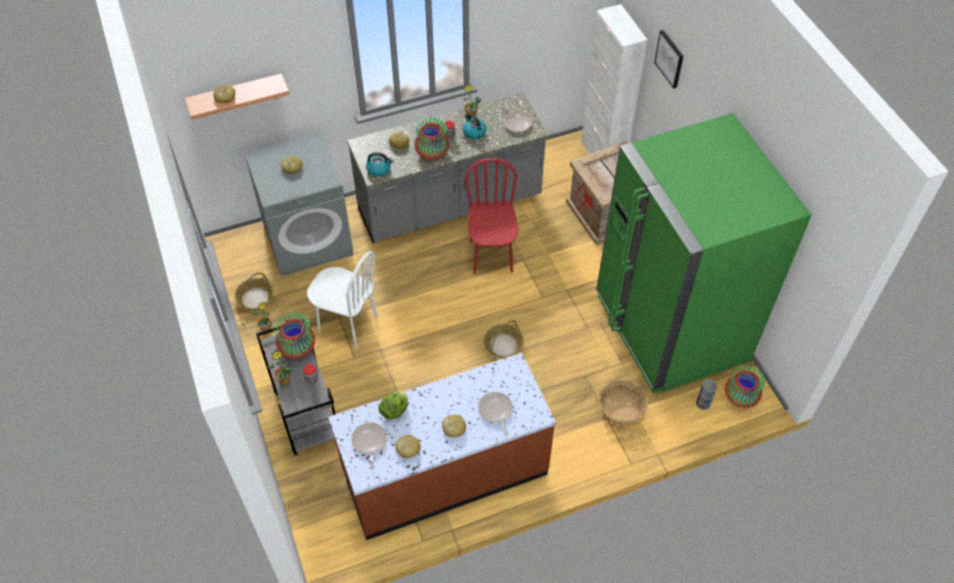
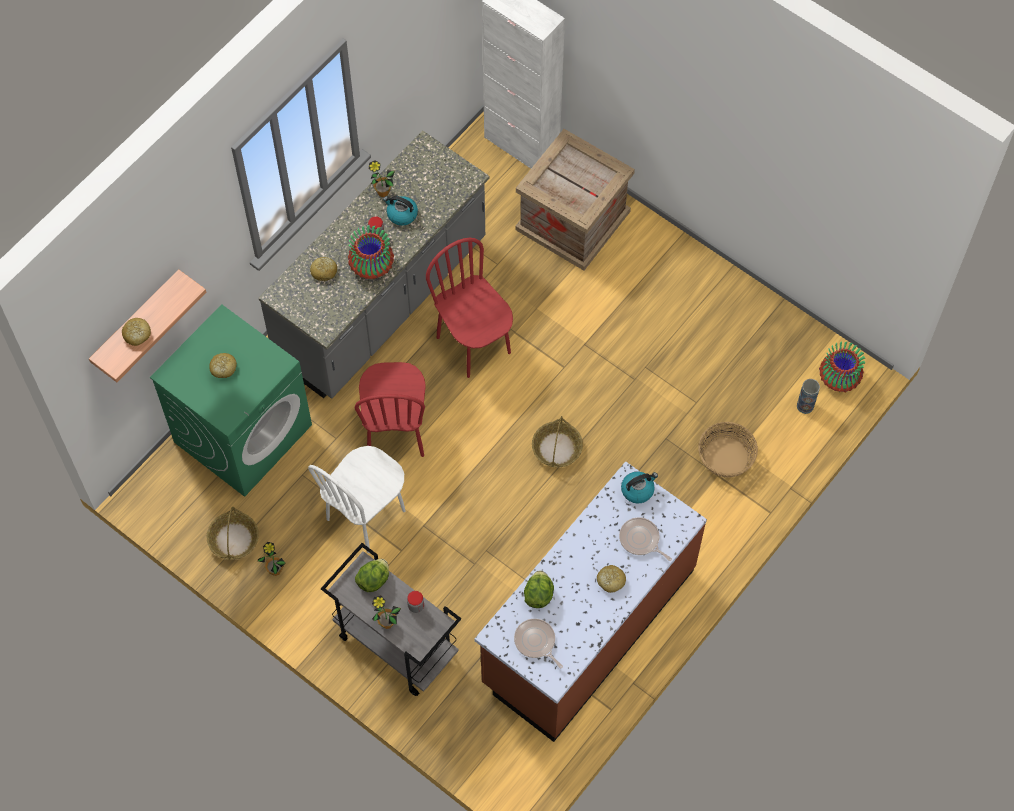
camera: 30 degrees left, 10 degrees up
grey washing machine [244,132,354,276] -> green washing machine [150,304,312,497]
vase [274,312,315,359] -> lettuce [355,559,389,592]
white chair [307,251,378,349] -> white chair turned 135 degrees clockwise [308,446,406,553]
kettle [366,152,394,177] -> kettle moved to [621,472,658,504]
bread [395,435,421,458] -> none
frying pan [504,103,532,133] -> none
green fridge [596,113,812,394] -> none
picture [654,30,683,89] -> none
none -> red chair [355,362,426,457]

